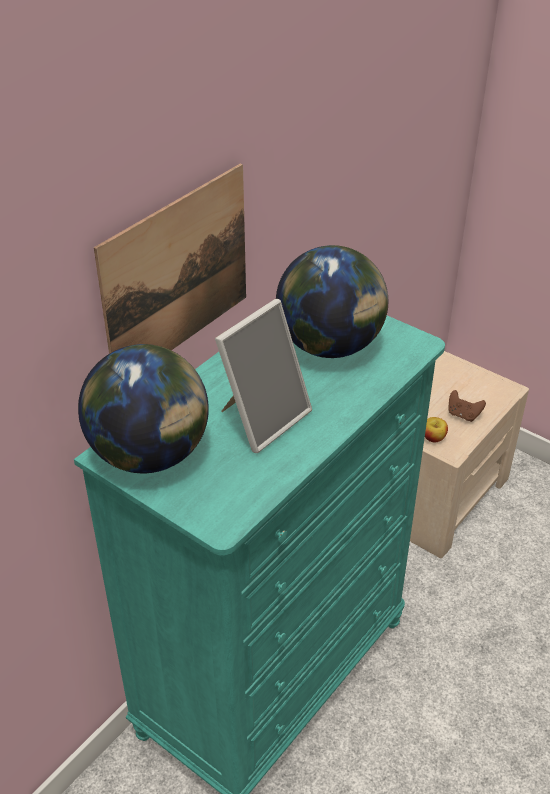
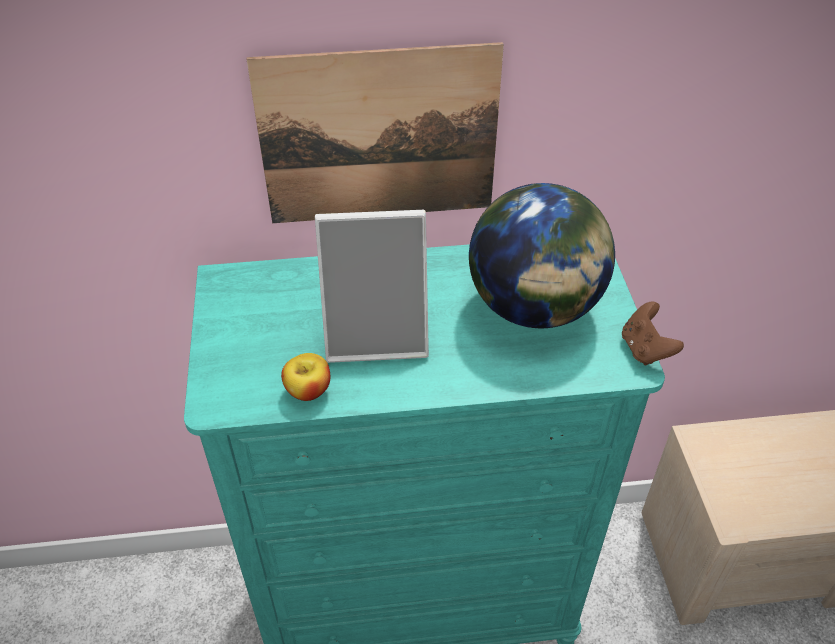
camera: 45 degrees right, 5 degrees up
globe [78,344,209,473] -> none
apple [425,417,448,442] -> apple moved to [281,353,330,401]
brown game controller [449,390,486,422] -> brown game controller moved to [622,302,684,366]

